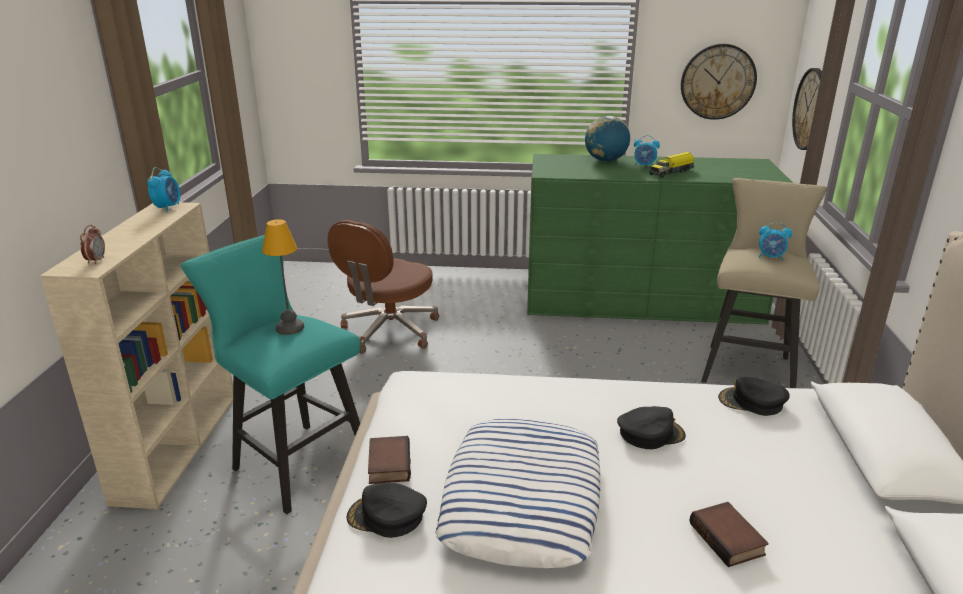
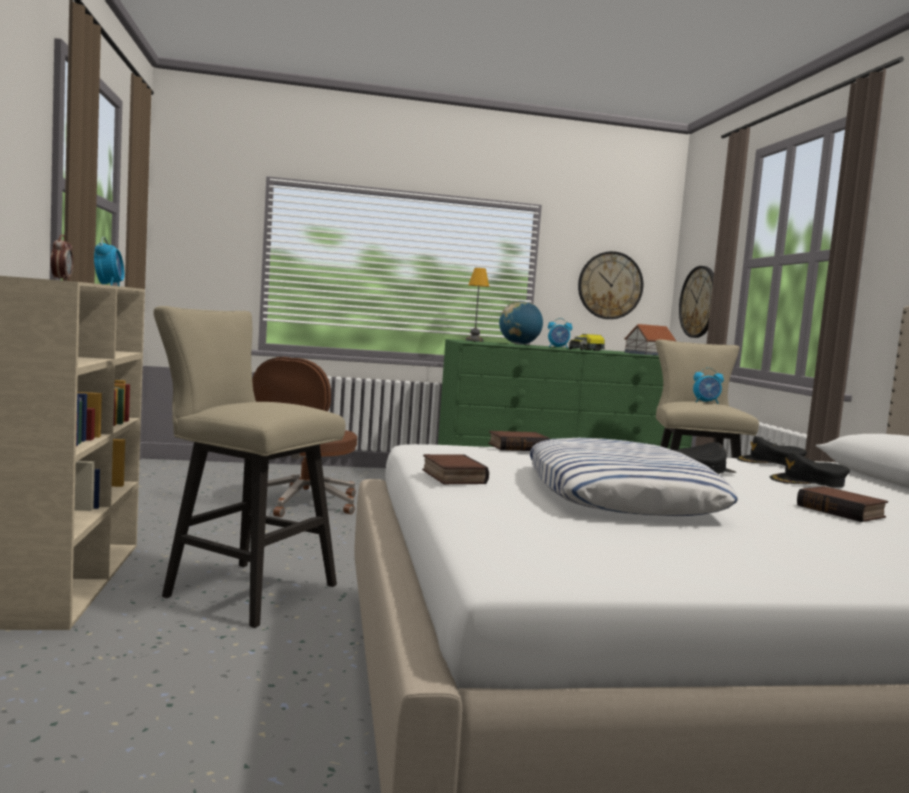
camera: 15 degrees left, 20 degrees down
turquoise stool [181,235,360,514] -> beige stool [153,306,345,628]
table lamp [262,219,304,335] -> table lamp moved to [466,268,489,342]
black cap [347,483,427,538] -> black cap moved to [770,453,850,488]
none -> book [488,431,550,451]
none -> toy house [624,324,676,355]

